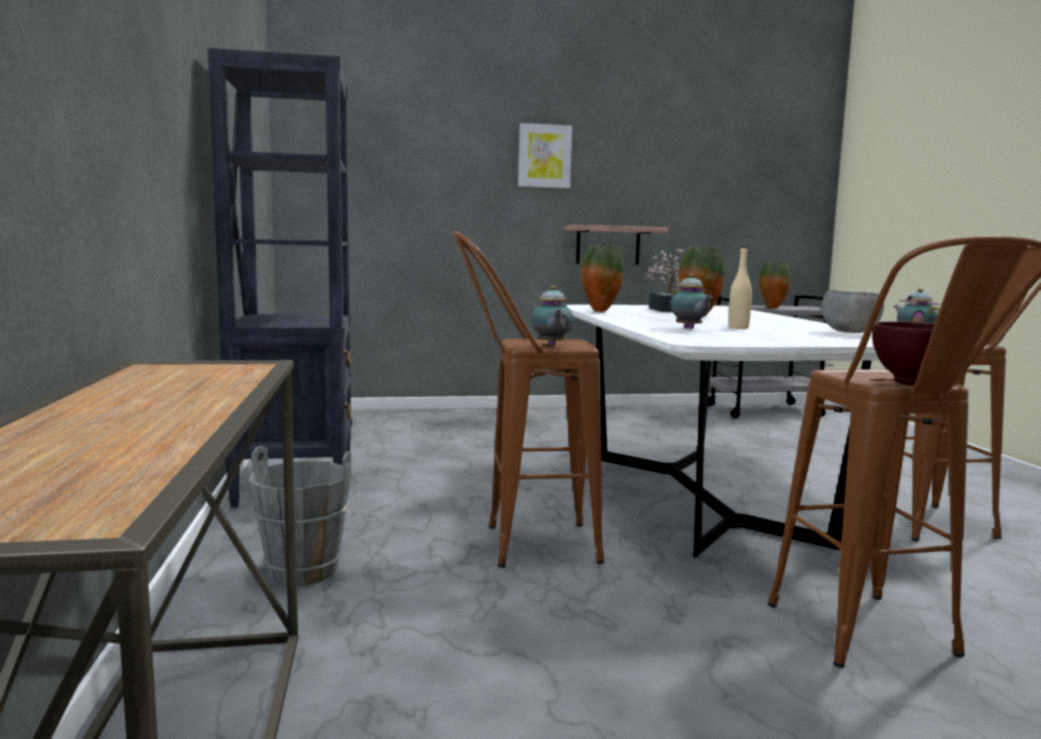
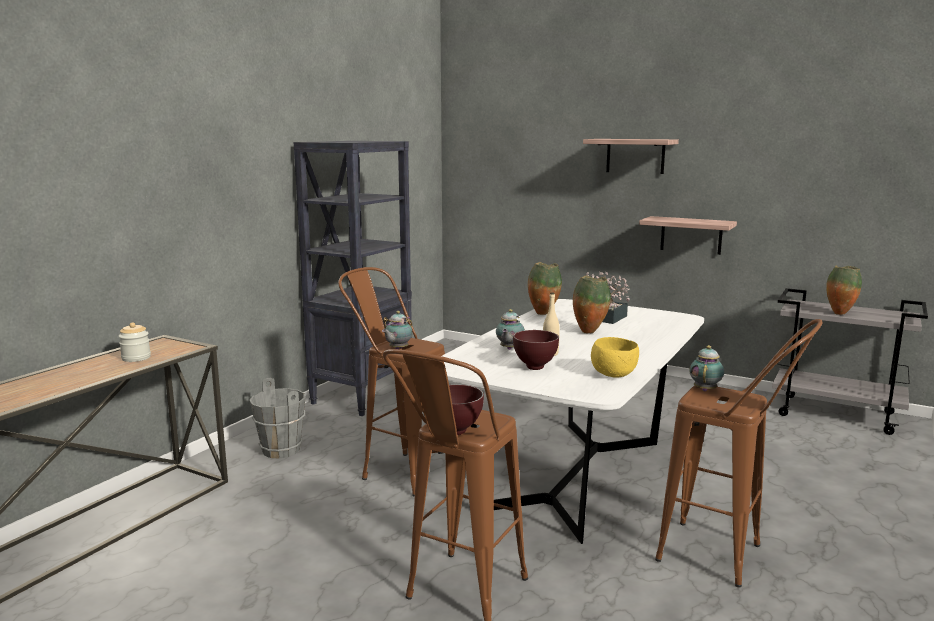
camera: 40 degrees right, 5 degrees up
picture [518,123,572,188] -> shelf [583,139,679,174]
grey bowl [822,290,884,333] -> yellow bowl [591,337,639,378]
none -> jar [119,322,151,362]
none -> brown bowl [513,330,559,370]

